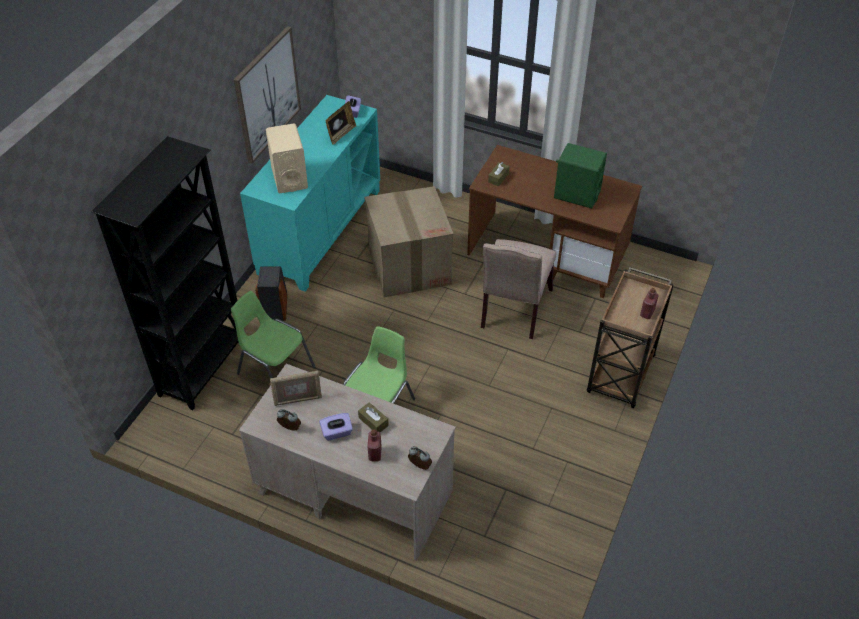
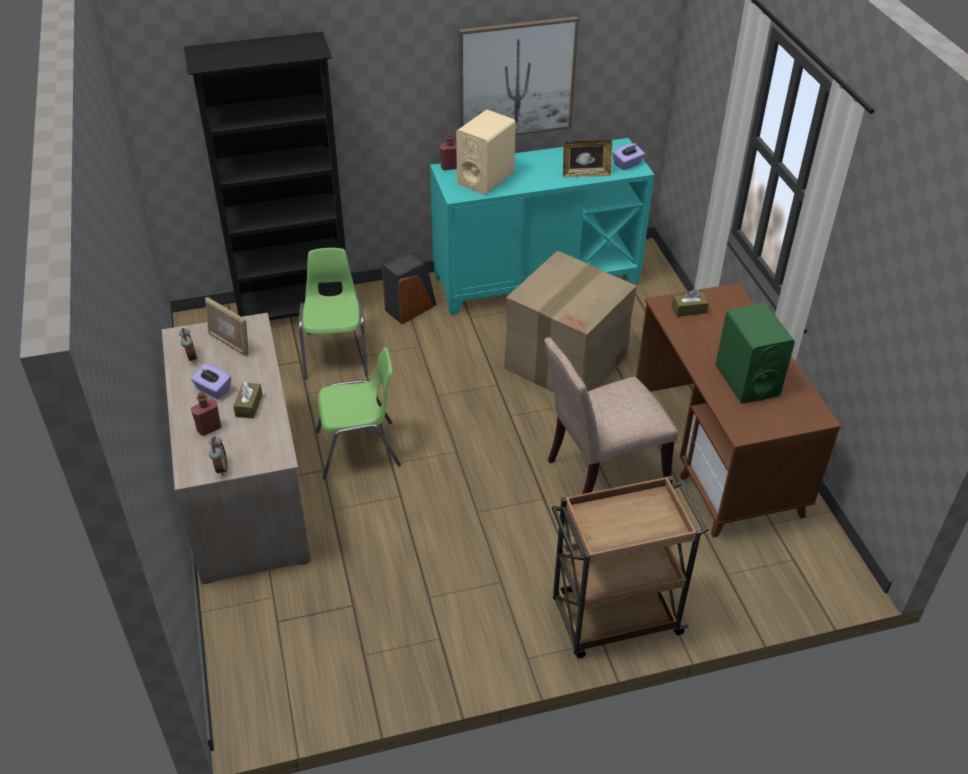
camera: 50 degrees right, 5 degrees down
red bottle [640,288,659,319] -> red bottle moved to [439,133,457,170]

